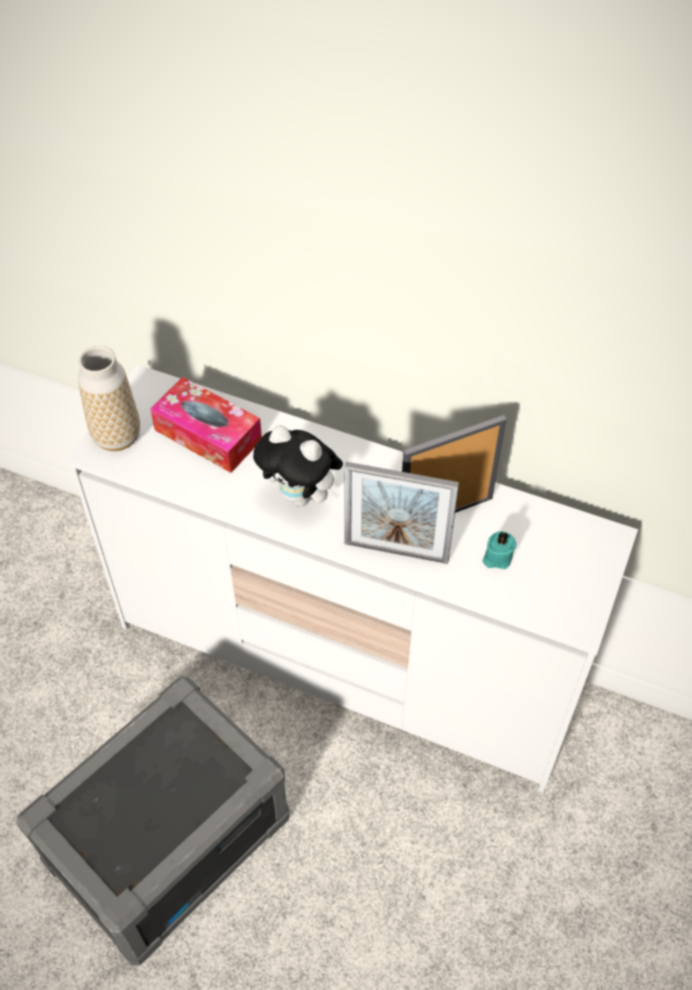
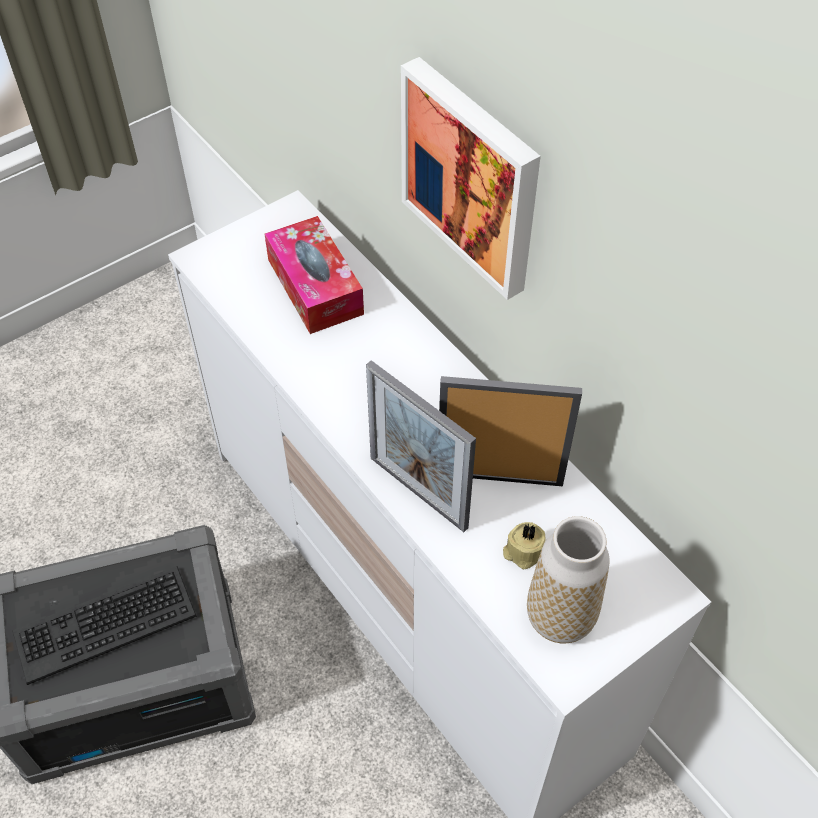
camera: 30 degrees right, 0 degrees up
vase [78,346,140,451] -> vase moved to [527,516,610,643]
plush toy [253,425,343,507] -> none
turquoise candle [482,532,516,569] -> beige candle [503,522,546,569]
none -> keyboard [12,566,196,685]
none -> picture [401,57,541,300]

